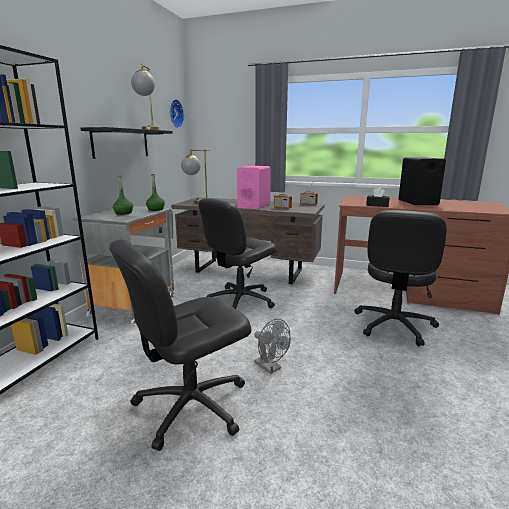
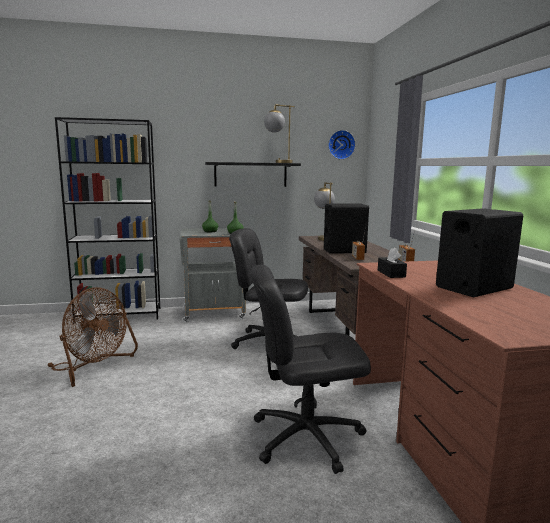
camera: 60 degrees right, 5 degrees down
black office chair [109,239,251,451] -> brown fan [48,287,138,387]
pink speaker [237,166,271,209] -> black speaker [324,204,369,254]
grey fan [254,319,291,374] -> none

